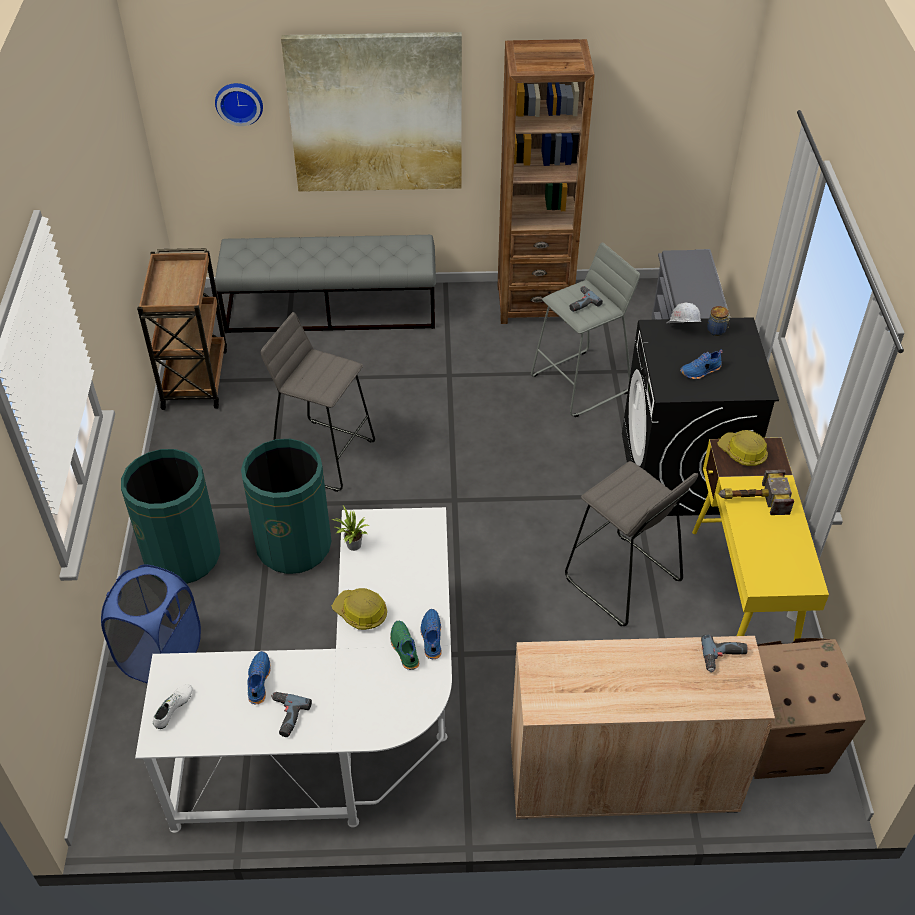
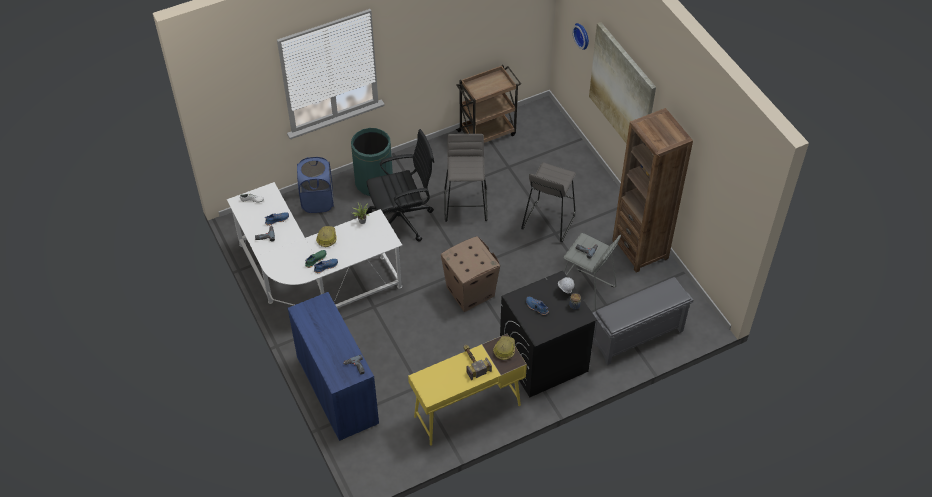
camera: 65 degrees right, 5 degrees up
grey bench [215,235,436,333] -> none
green trash can [241,439,331,574] -> black office chair [366,129,434,242]
beige cabinet [511,636,775,819] -> blue cabinet [288,292,379,441]
grey stool [565,461,698,626] -> grey stool moved to [521,162,576,242]
cardboard box [753,638,866,779] -> cardboard box moved to [441,236,500,312]

